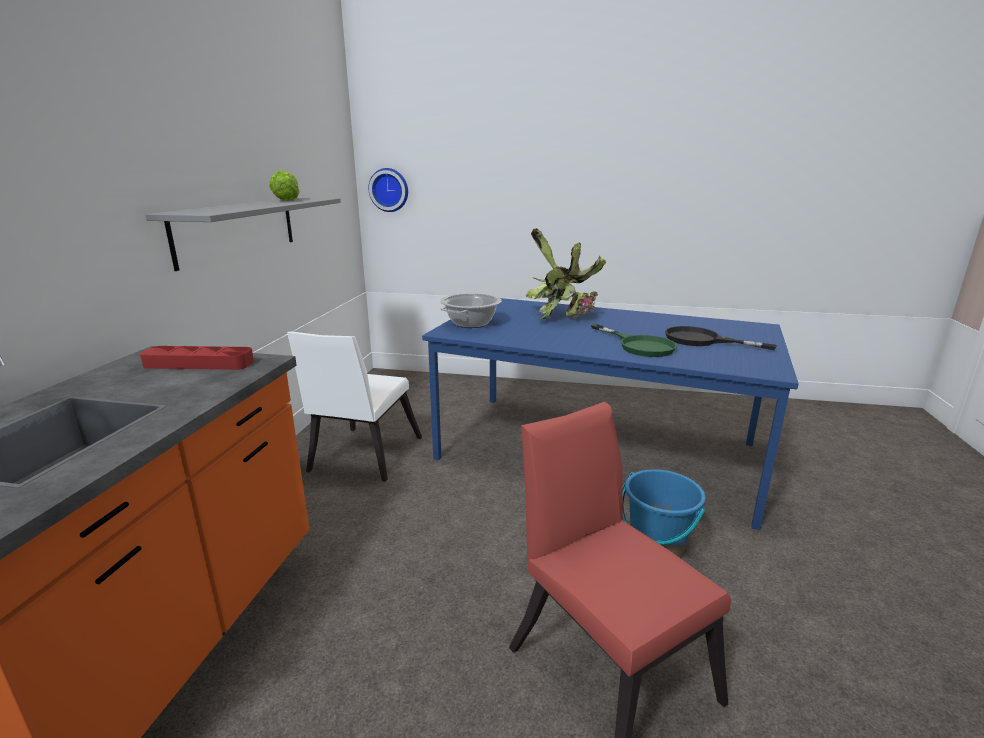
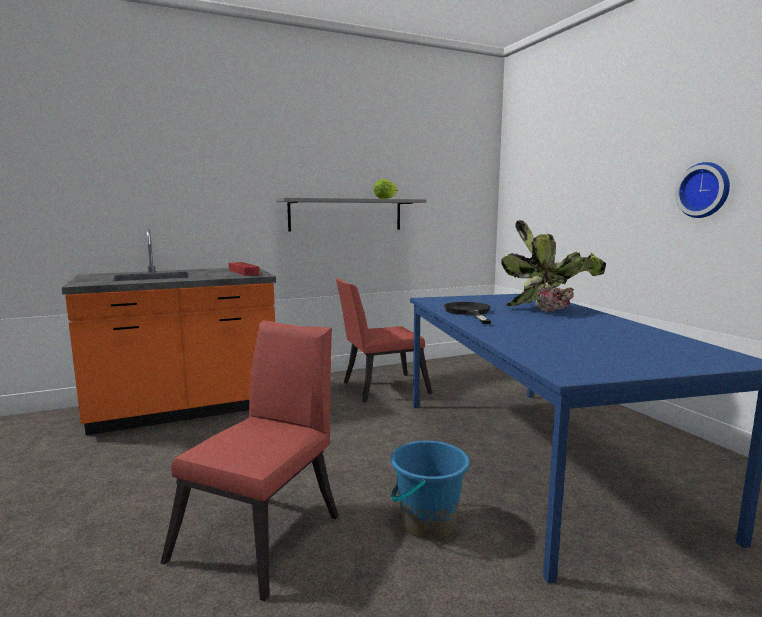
camera: 55 degrees right, 10 degrees down
white chair [287,331,422,482] -> red chair [336,278,433,402]
wall clock [368,168,408,212] -> wall clock moved to [675,162,730,218]
cooking pot [440,293,502,328] -> none
green frying pan [591,324,677,357] -> none
black frying pan [665,326,777,350] -> black frying pan moved to [444,302,491,324]

